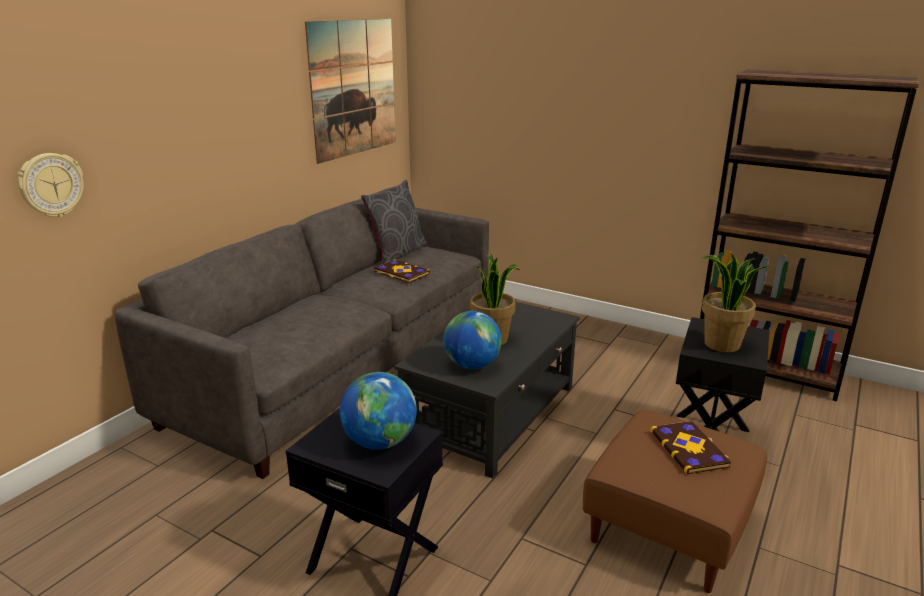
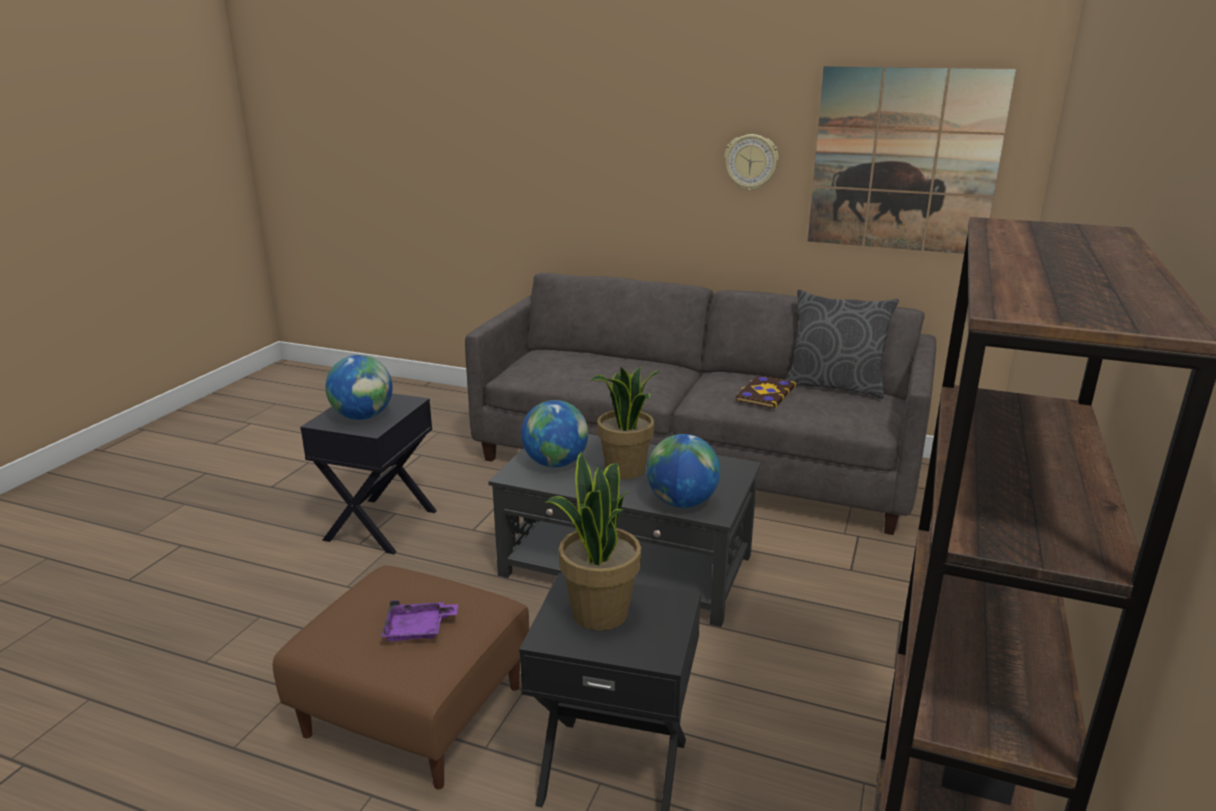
camera: 80 degrees right, 0 degrees up
wall clock [17,153,84,217] -> wall clock moved to [724,134,779,191]
book [650,421,731,475] -> purple tray [381,600,458,641]
none -> globe [647,434,720,508]

